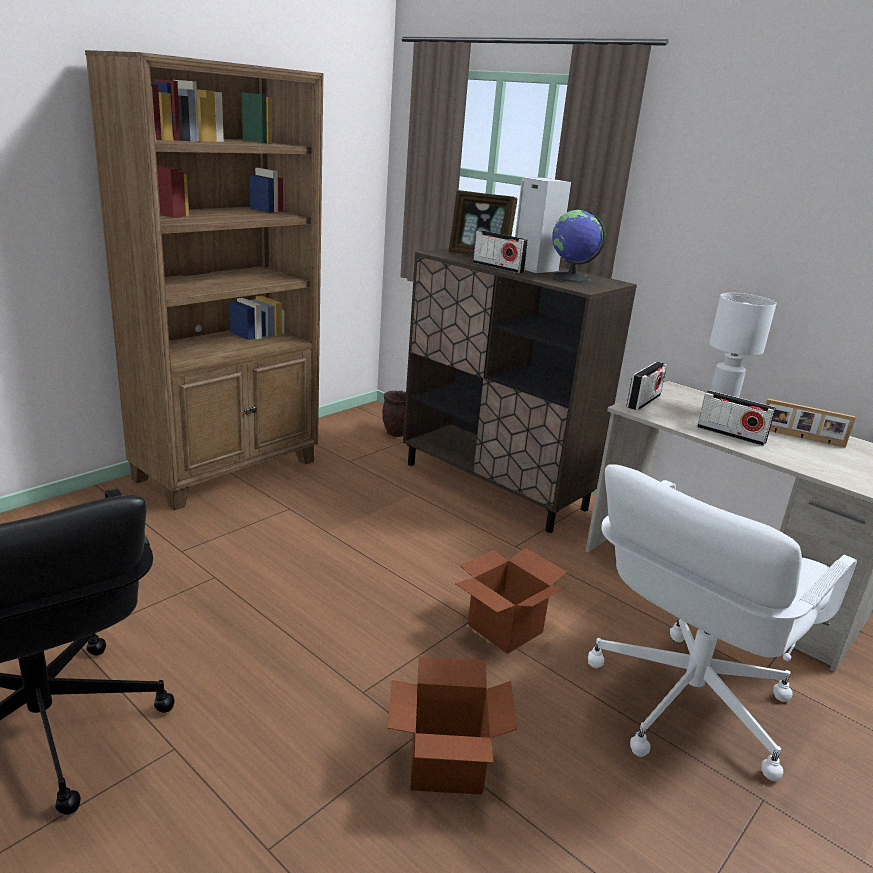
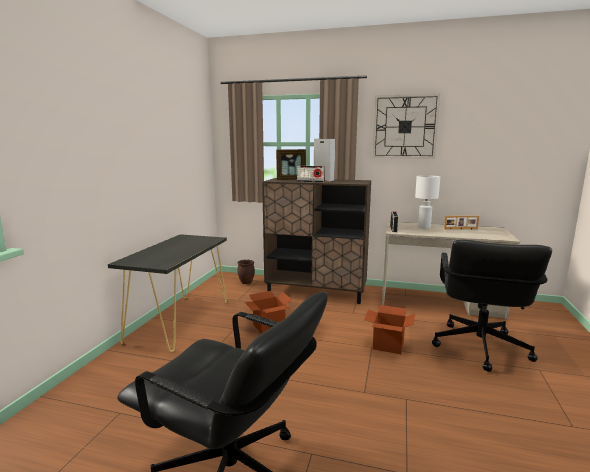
camera: 25 degrees left, 10 degrees down
brown bookcase [85,50,323,510] -> black console table [108,234,227,352]
cardboard box [388,656,517,795] -> cardboard box moved to [244,291,292,334]
globe [552,210,606,283] -> none
white office chair [588,464,857,781] -> black office chair [432,240,552,372]
radio [697,390,776,446] -> none
none -> wall clock [372,94,440,159]

